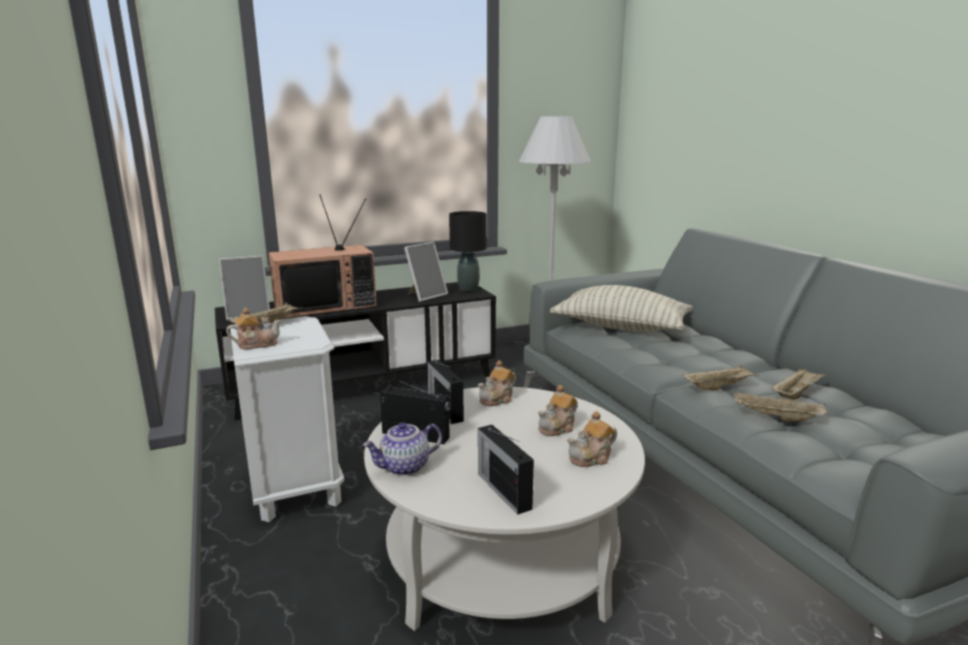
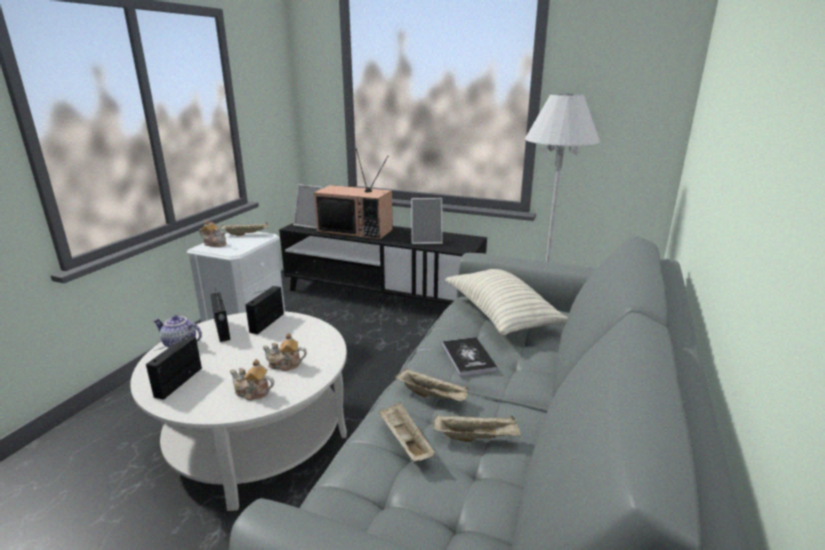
camera: 45 degrees right, 5 degrees up
black table lamp [449,211,486,291] -> none
teapot [478,360,516,406] -> none
none -> book [442,337,497,376]

